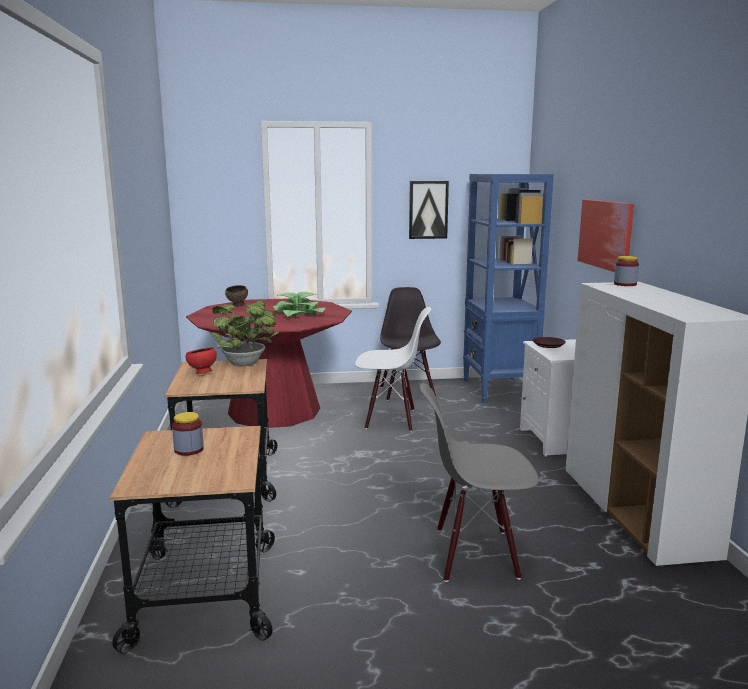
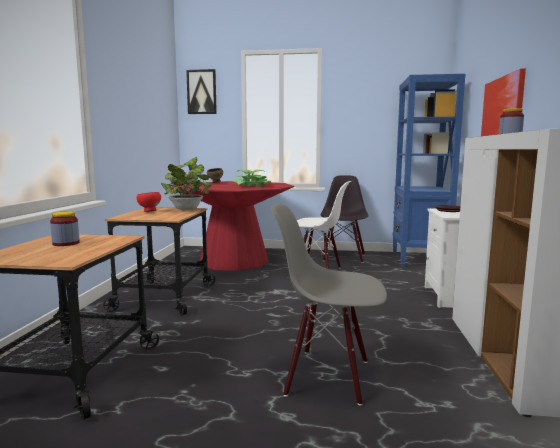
camera: 15 degrees right, 5 degrees down
picture [409,181,449,239] -> picture moved to [186,69,217,114]

